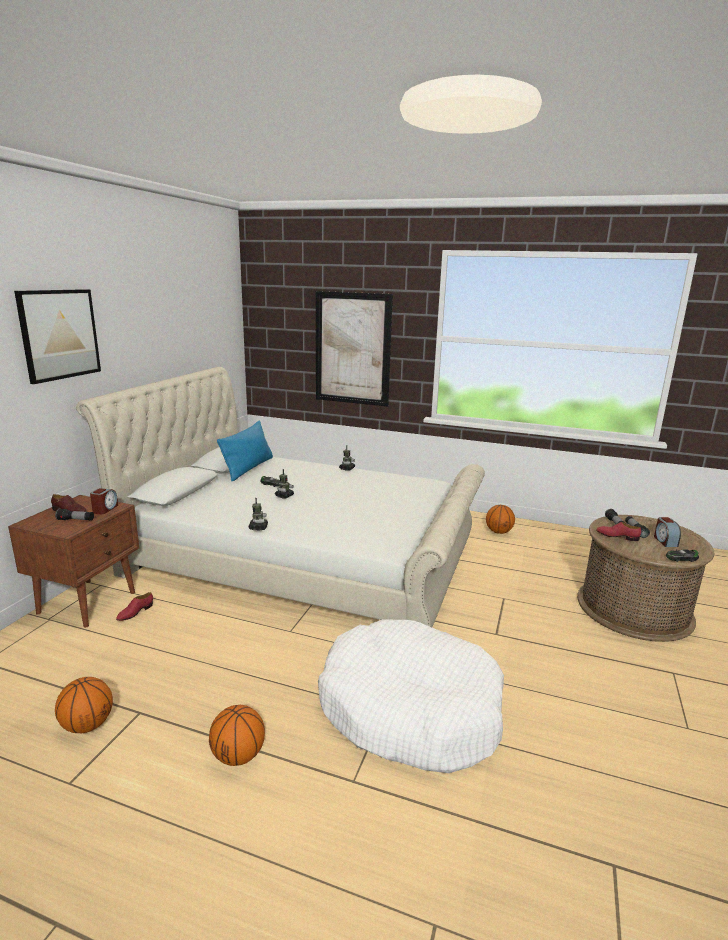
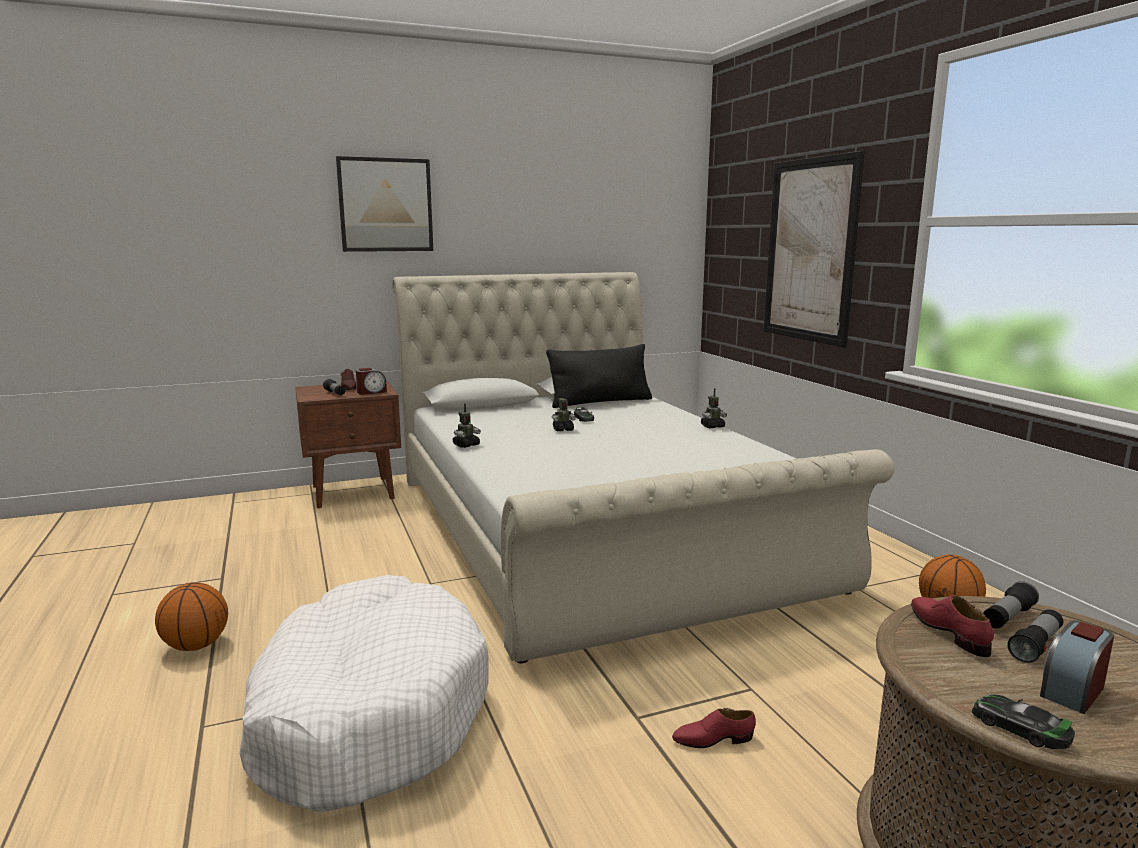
camera: 50 degrees right, 5 degrees down
basketball [55,677,113,733] -> none
red shoe [116,592,153,621] -> red shoe moved to [672,708,756,748]
blue pillow [217,421,273,481] -> black pillow [546,344,652,408]

